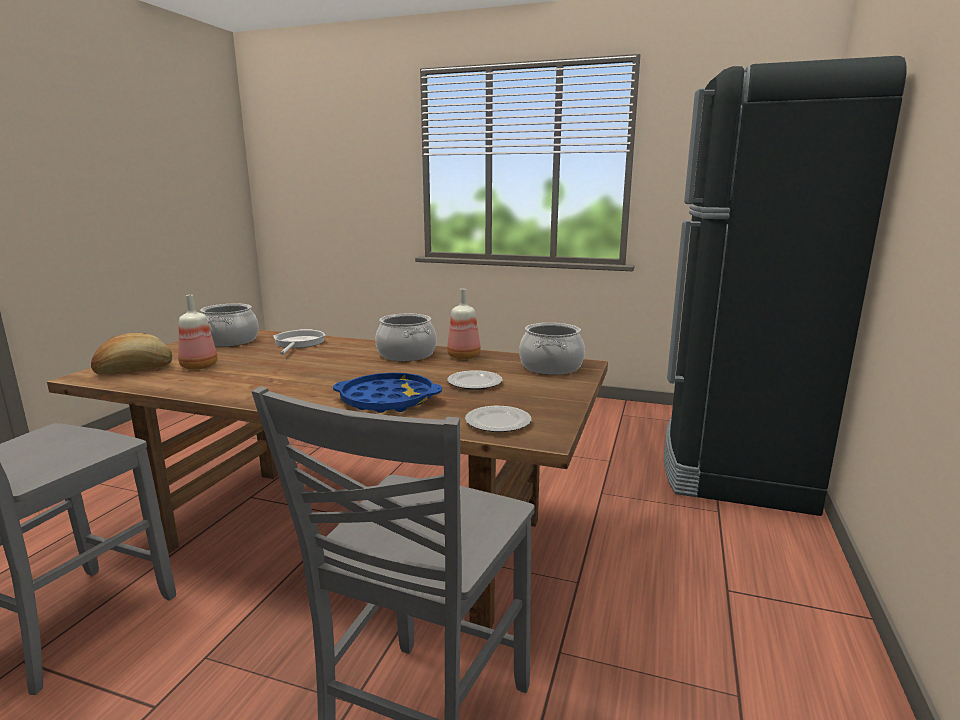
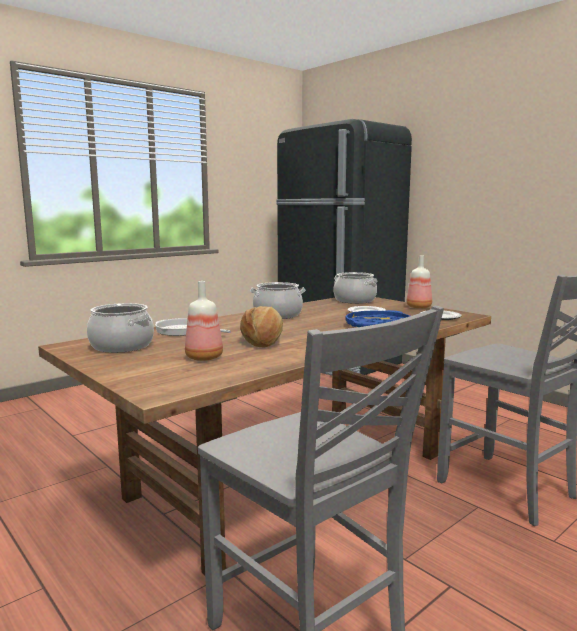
camera: 60 degrees left, 5 degrees down
bread [91,333,172,375] -> bread moved to [240,306,283,348]
bottle [447,289,481,359] -> bottle moved to [406,255,432,309]

